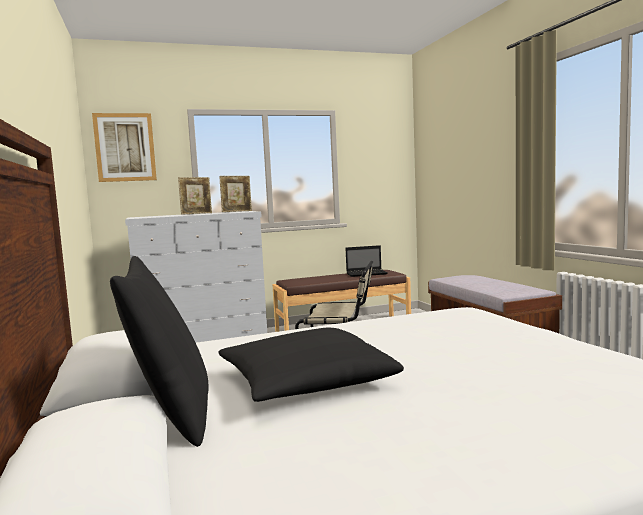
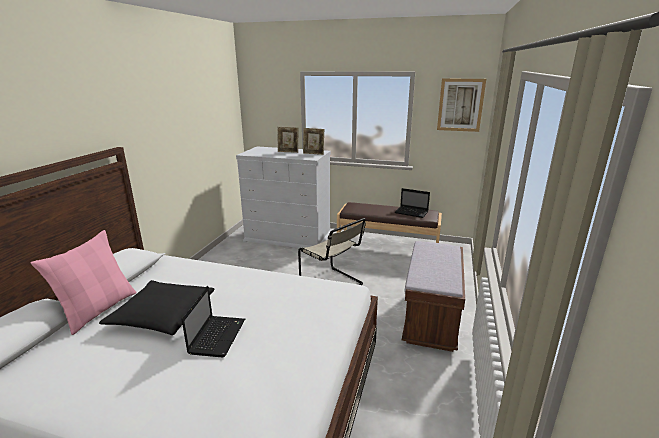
camera: 35 degrees right, 15 degrees up
picture [92,113,157,182] -> picture moved to [437,78,486,132]
black pillow [110,256,208,447] -> pink pillow [31,230,136,335]
none -> laptop [181,286,245,357]

